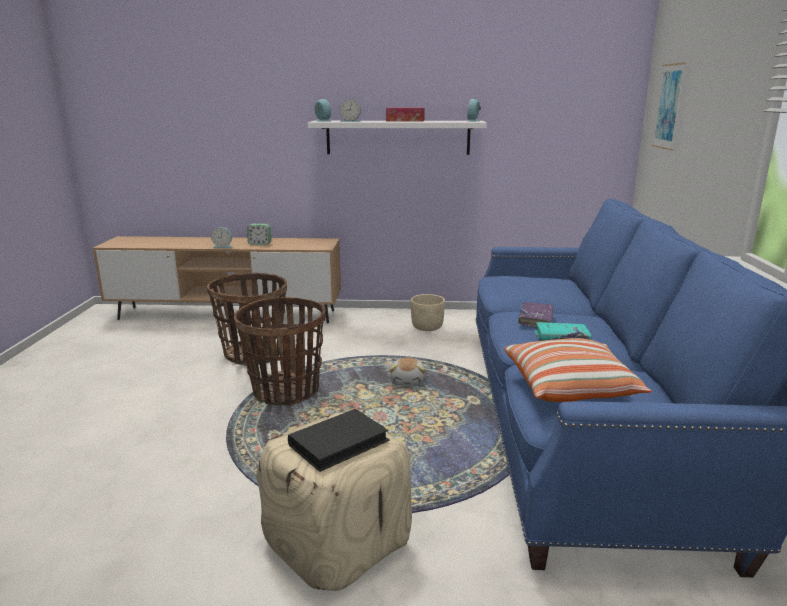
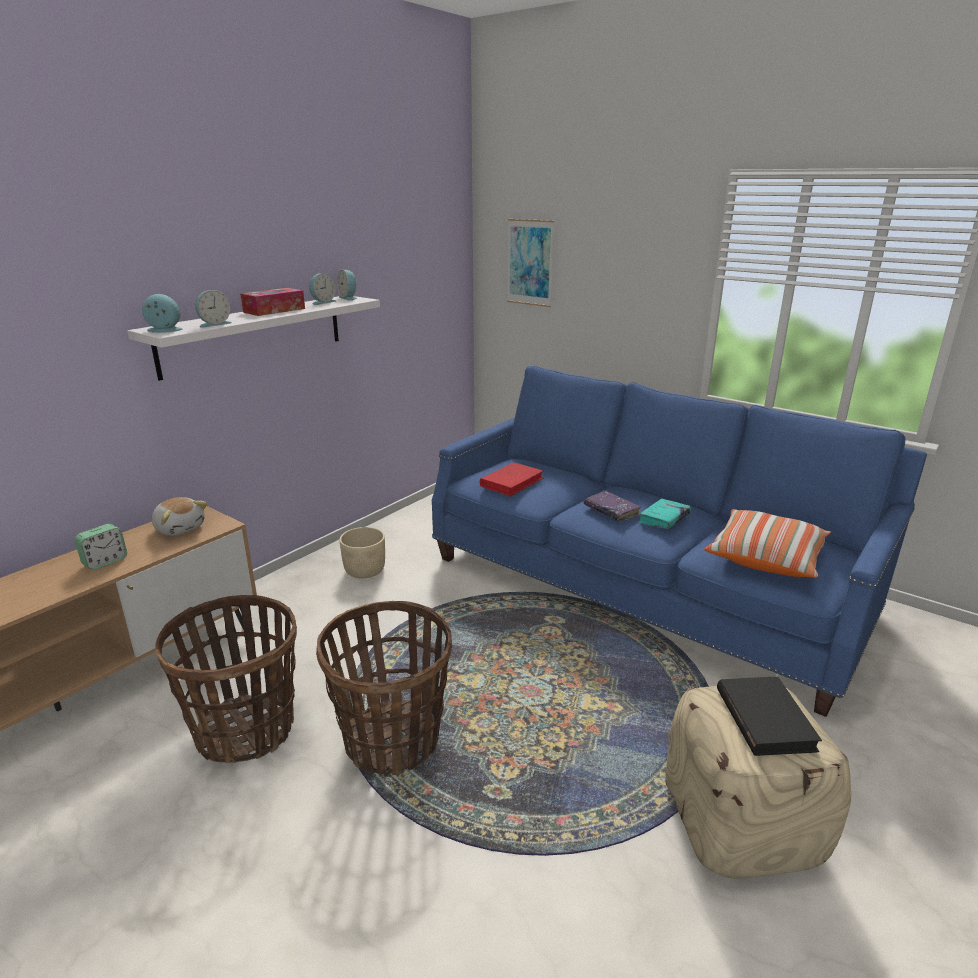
camera: 55 degrees left, 5 degrees up
alarm clock [211,227,233,248] -> alarm clock moved to [309,273,336,305]
plush toy [389,357,425,385] -> plush toy moved to [152,497,207,536]
none -> red book [480,462,544,496]

